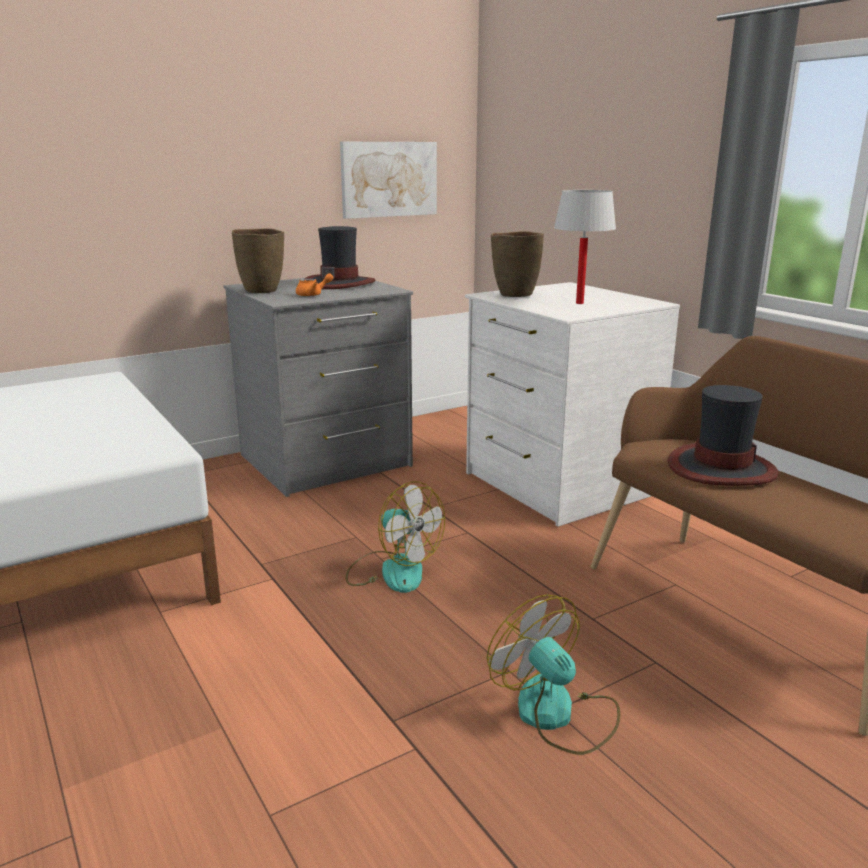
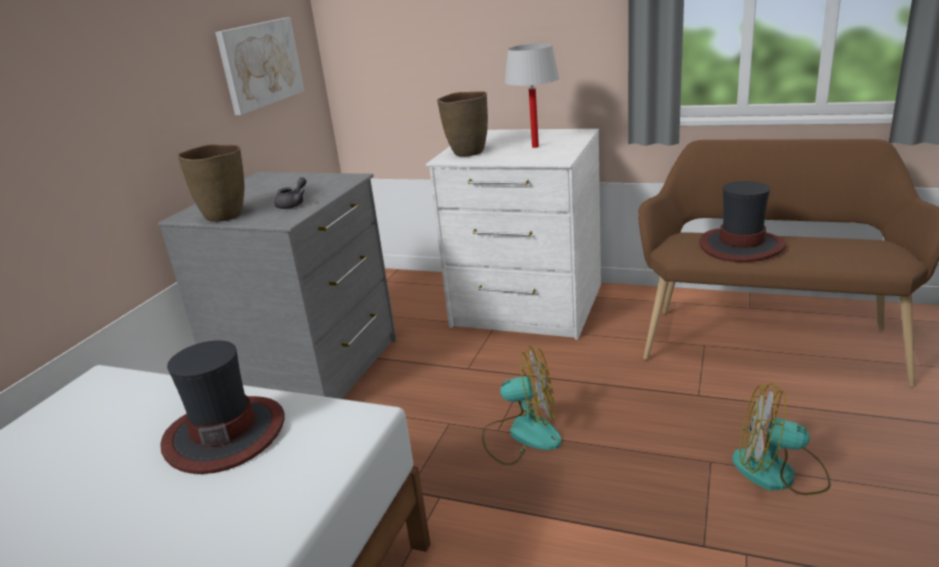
camera: 35 degrees left, 5 degrees up
orange teapot [296,273,333,297] -> grey teapot [274,177,306,209]
hat [305,226,375,289] -> hat moved to [160,340,284,474]

